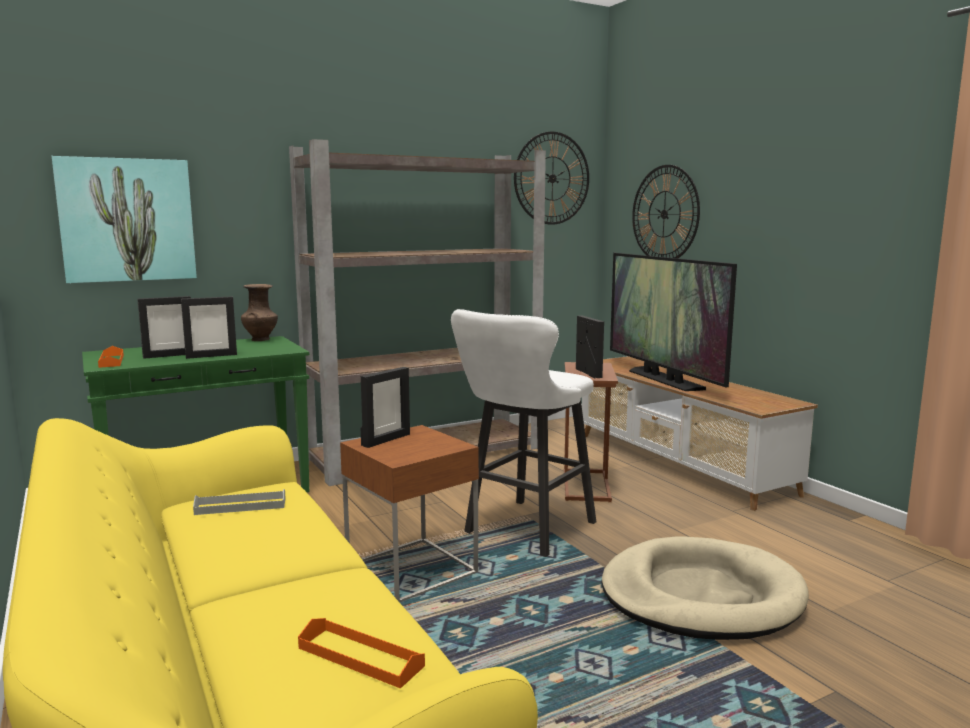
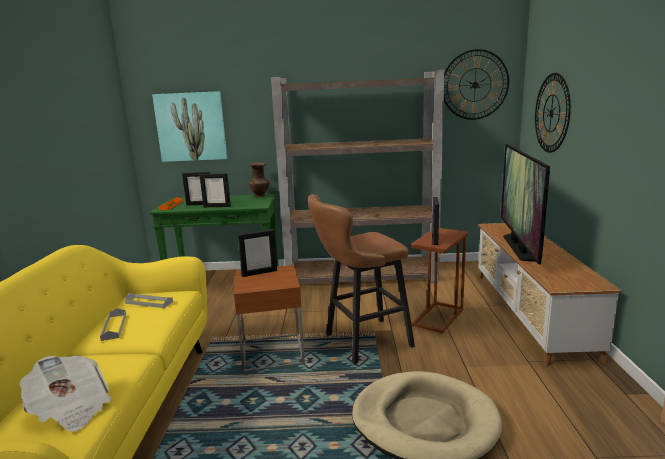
camera: 30 degrees right, 5 degrees up
orange tray [298,618,425,689] -> newspaper [20,356,112,432]
white stool [451,309,596,557] -> brown stool [308,194,415,364]
none -> grey tray [100,308,126,341]

